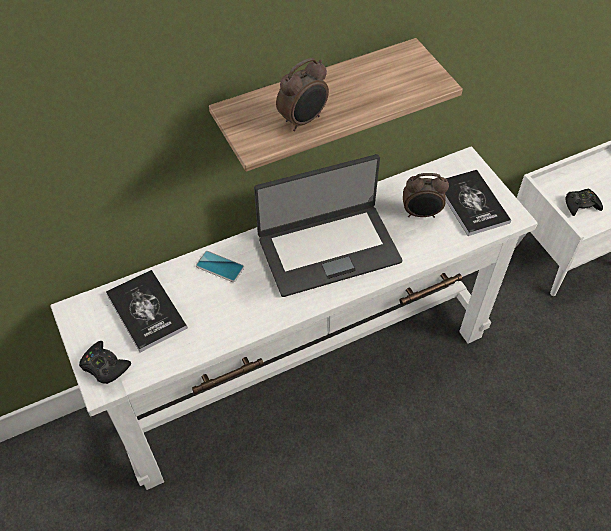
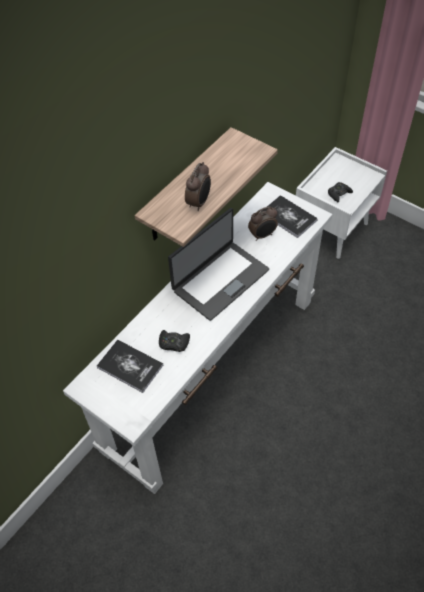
camera: 25 degrees left, 0 degrees up
black game controller [79,341,131,384] -> black game controller moved to [159,330,190,352]
phone [196,251,244,282] -> none

